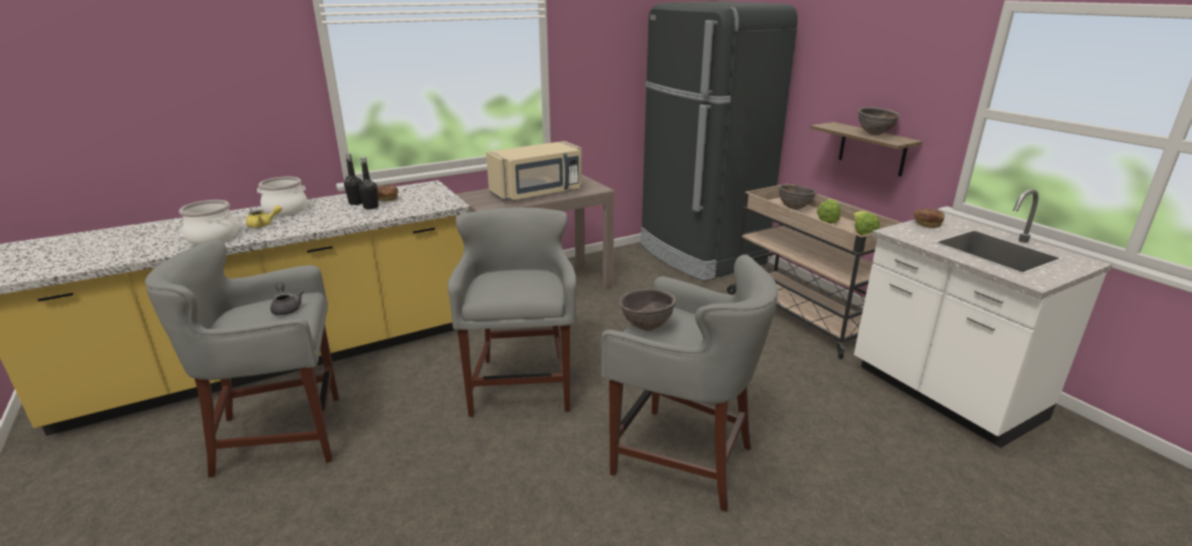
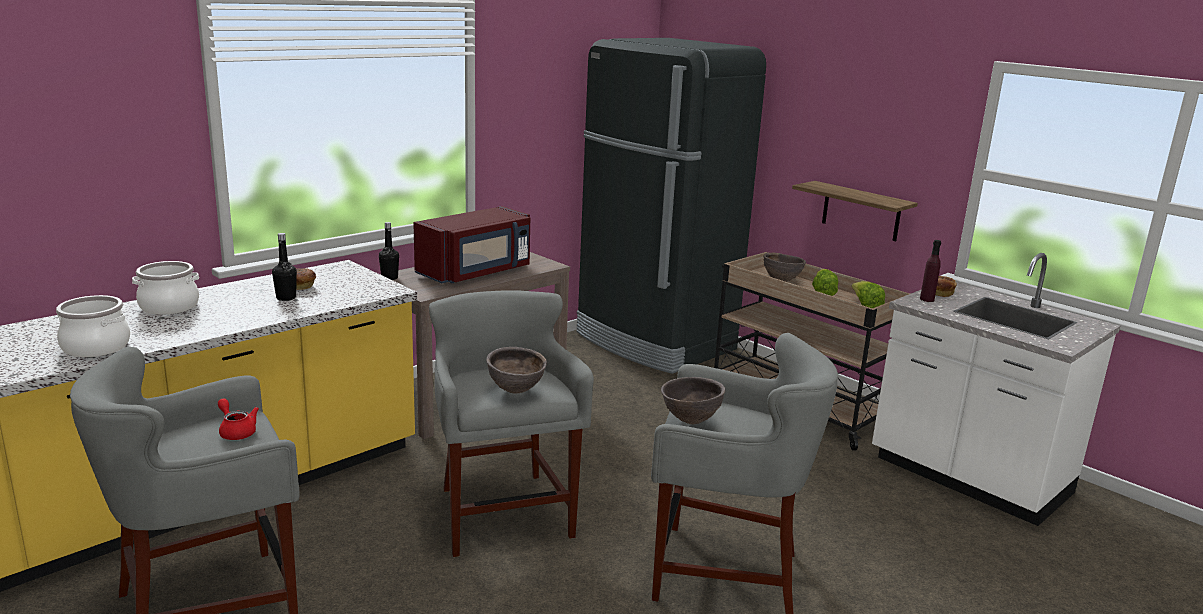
camera: 15 degrees left, 5 degrees down
yellow teapot [246,205,282,228] -> none
grey teapot [270,282,303,315] -> red teapot [218,399,259,440]
black bottle [344,153,362,205] -> black bottle moved to [379,222,399,280]
beige microwave [486,141,582,201] -> red microwave [413,206,530,283]
brown bowl [858,107,900,135] -> brown bowl moved to [486,347,547,394]
none -> purple bottle [920,240,941,302]

